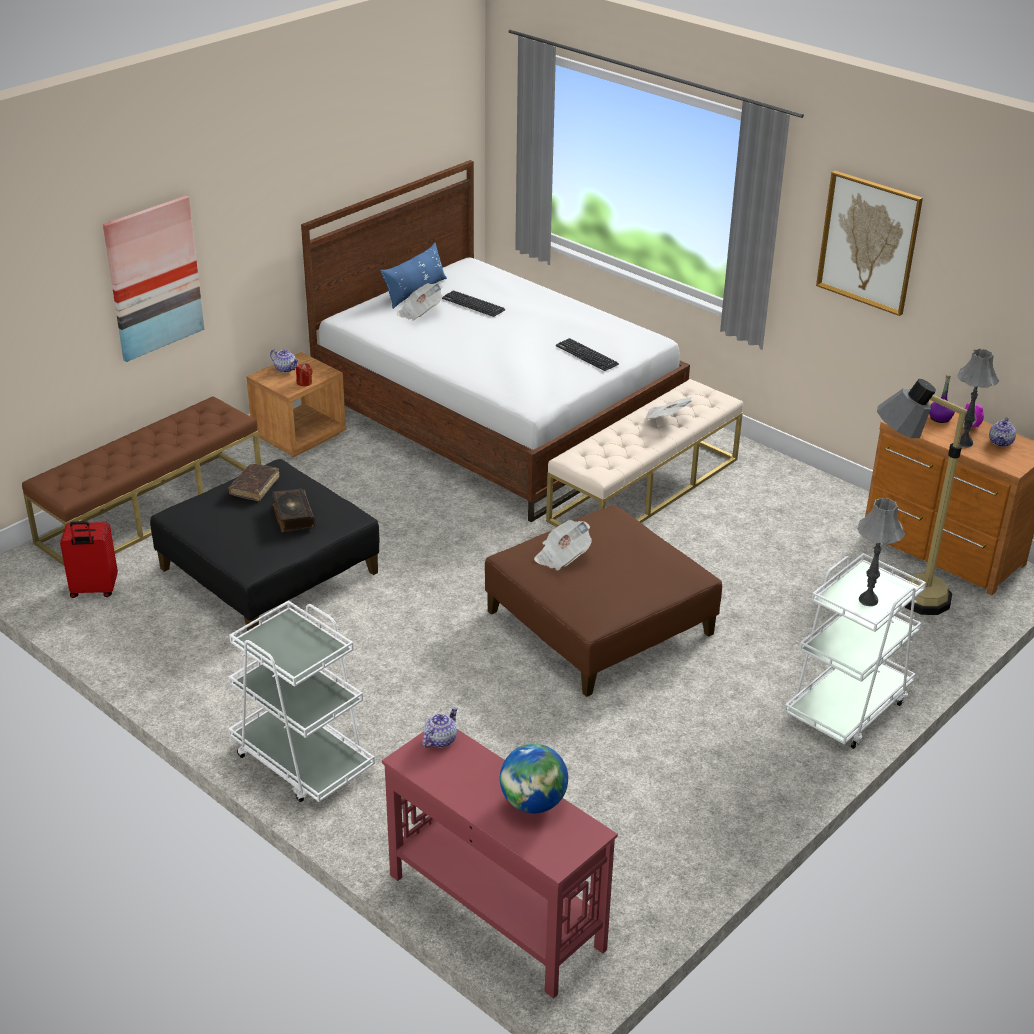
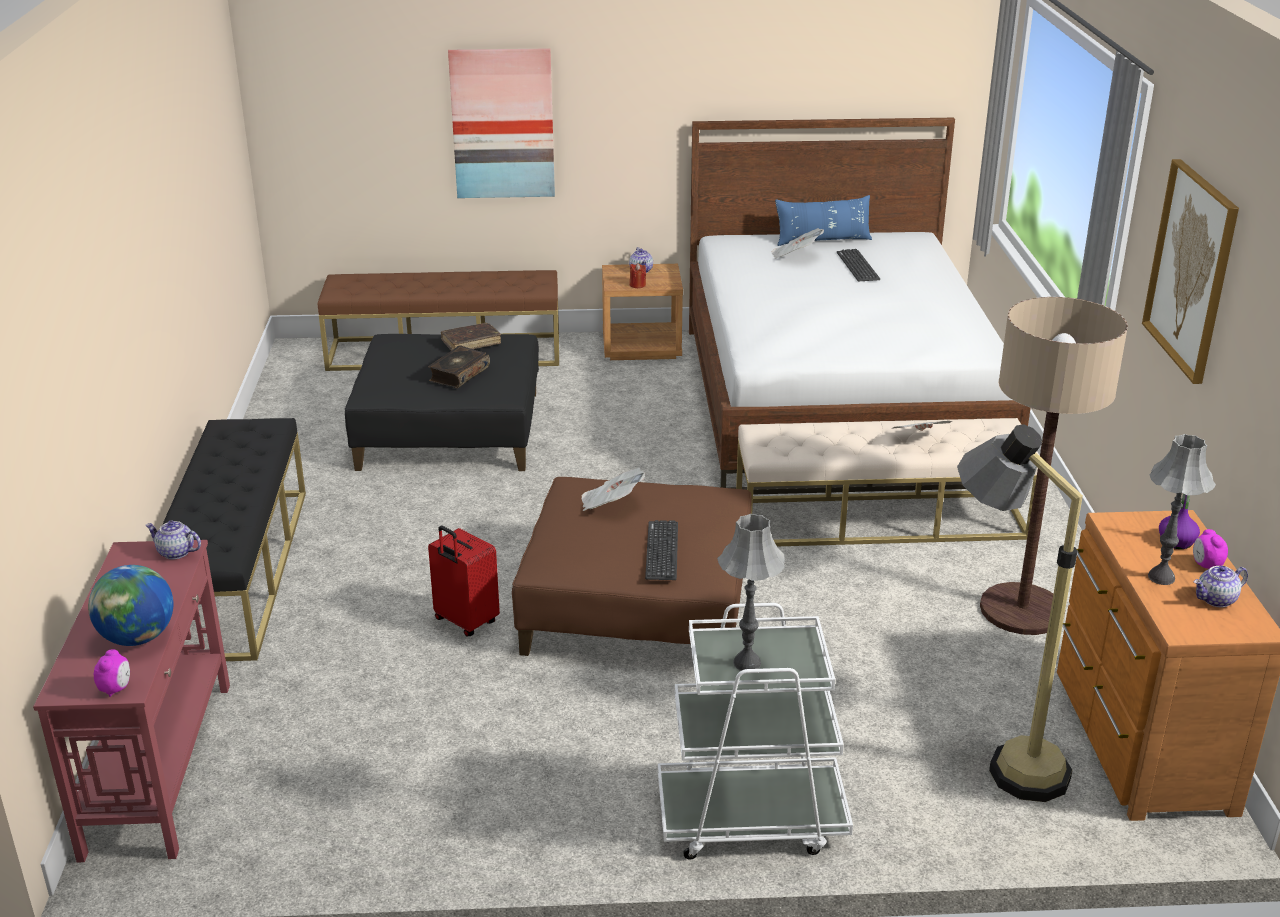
camera: 45 degrees right, 5 degrees down
red suitcase [60,521,118,598] -> red suitcase moved to [428,526,500,636]
white cart [228,601,375,802] -> black bench [162,418,306,661]
teapot [422,707,458,748] -> teapot turned 150 degrees counterclockwise [145,520,201,560]
keyboard [556,338,619,371] -> keyboard moved to [645,520,678,580]
none -> alarm clock [94,649,130,697]
none -> floor lamp [980,297,1128,635]

